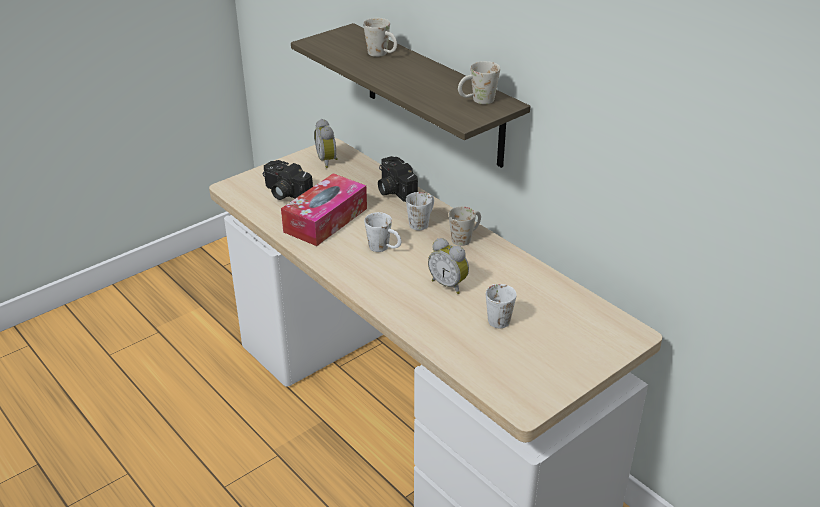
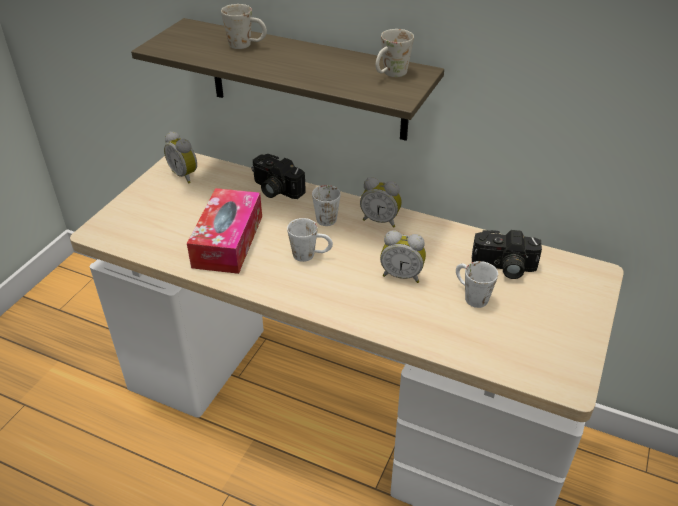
camera: 25 degrees left, 5 degrees up
camera [263,160,313,200] -> camera moved to [472,230,542,279]
white mug [449,206,481,246] -> alarm clock [360,177,402,228]

